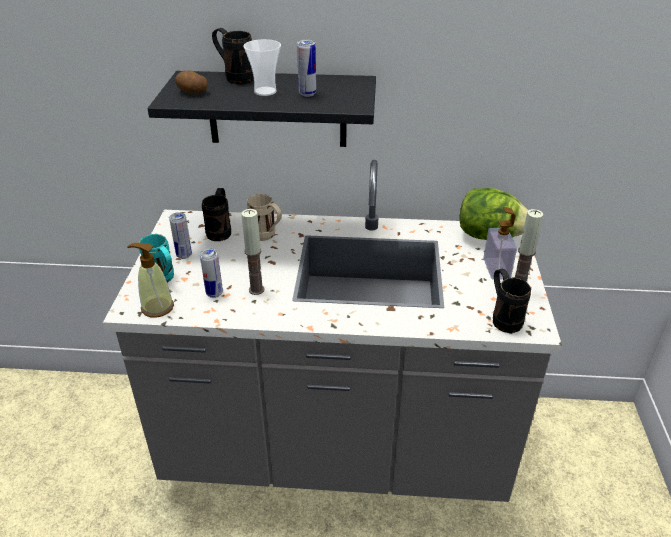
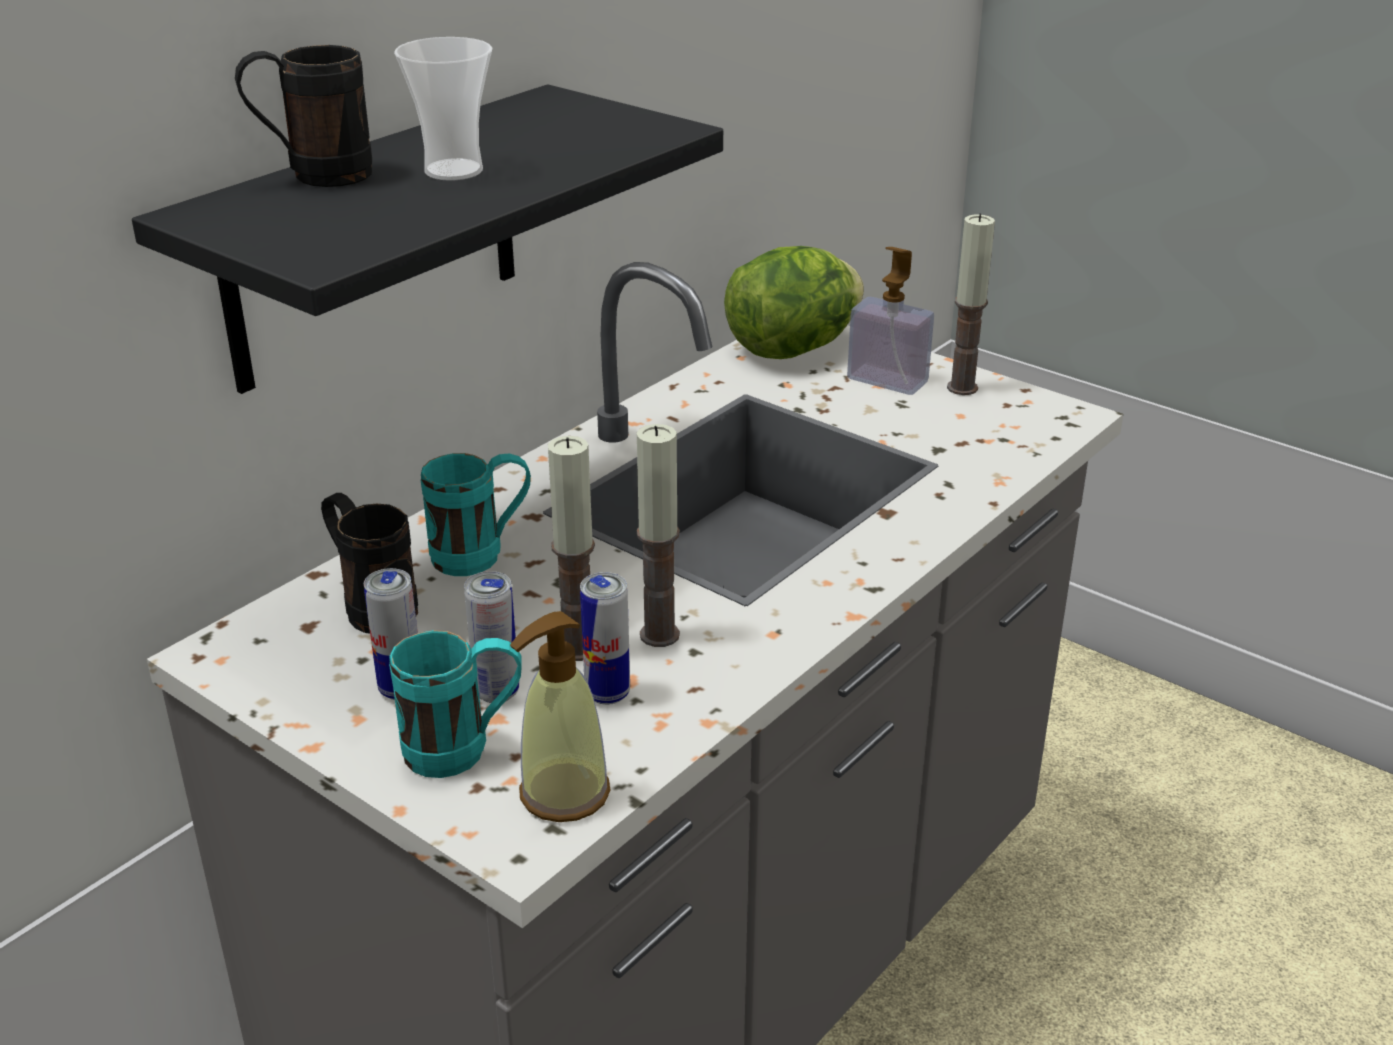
camera: 55 degrees left, 5 degrees down
potato [175,70,208,94] -> none
beige mug [247,194,282,241] -> turquoise mug [421,453,531,576]
can [297,40,316,97] -> can moved to [464,571,519,703]
black mug [493,268,531,333] -> none
none -> candle [548,436,595,661]

